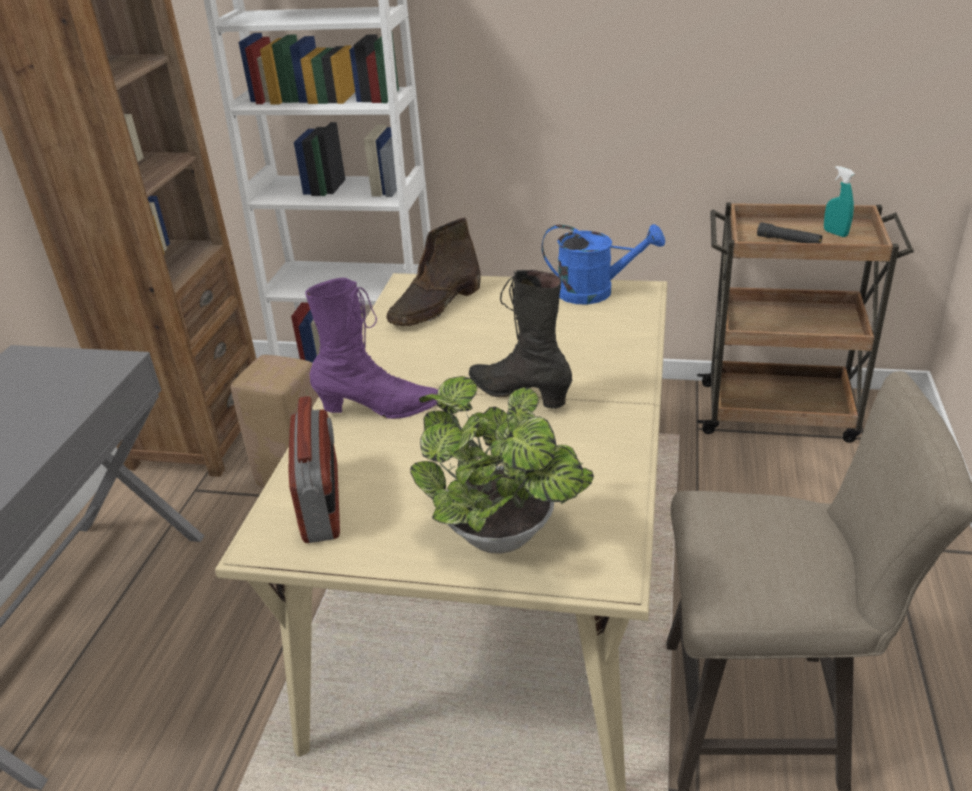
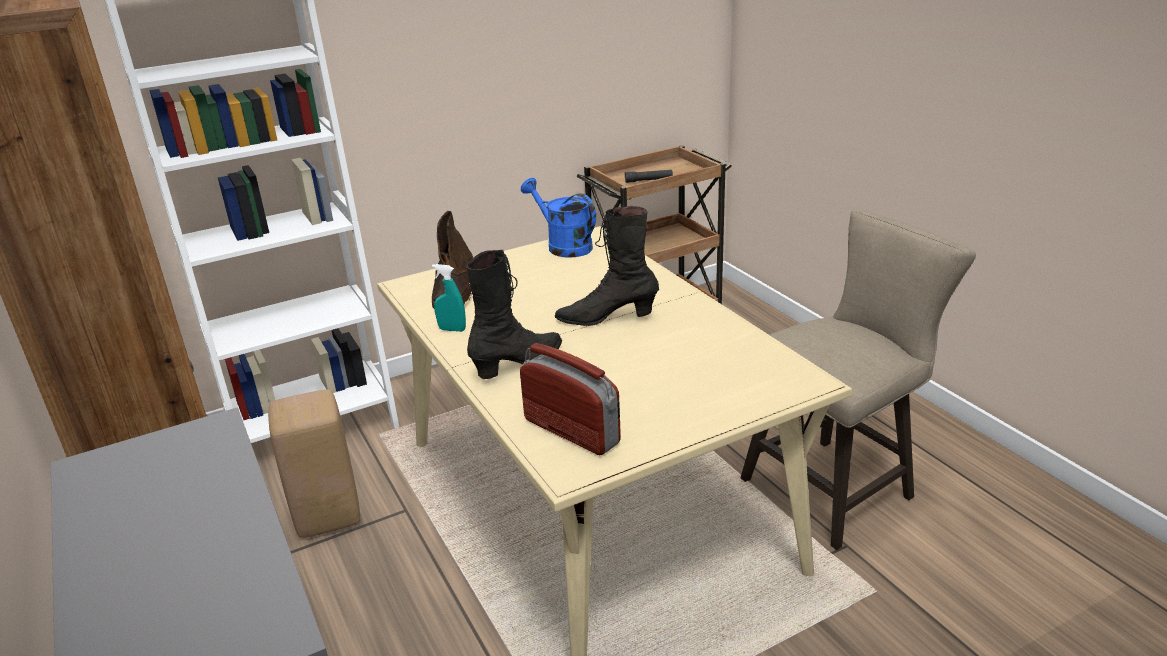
camera: 40 degrees left, 5 degrees down
purple boot [305,278,438,419] -> black boot [467,250,562,379]
potted plant [410,376,594,554] -> none
blue watering can [542,224,665,304] -> blue watering can turned 105 degrees counterclockwise [521,178,596,258]
turquoise spray bottle [824,166,855,237] -> turquoise spray bottle moved to [432,264,466,332]

